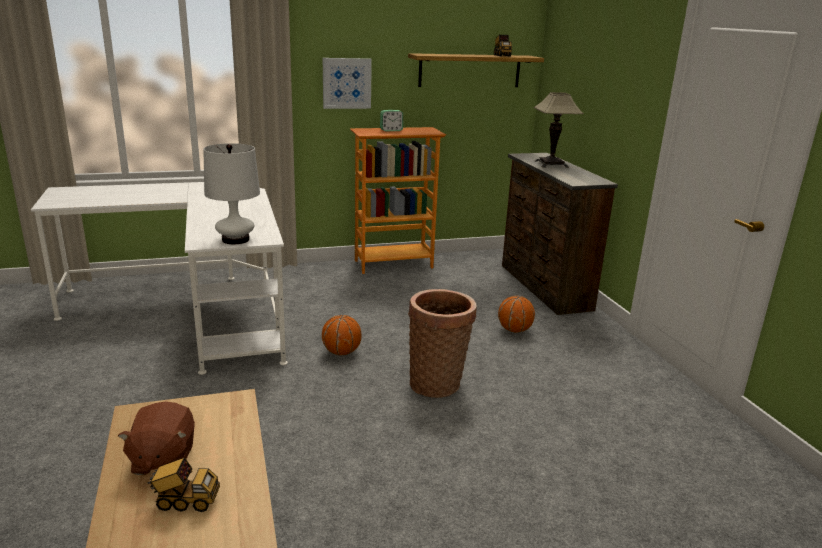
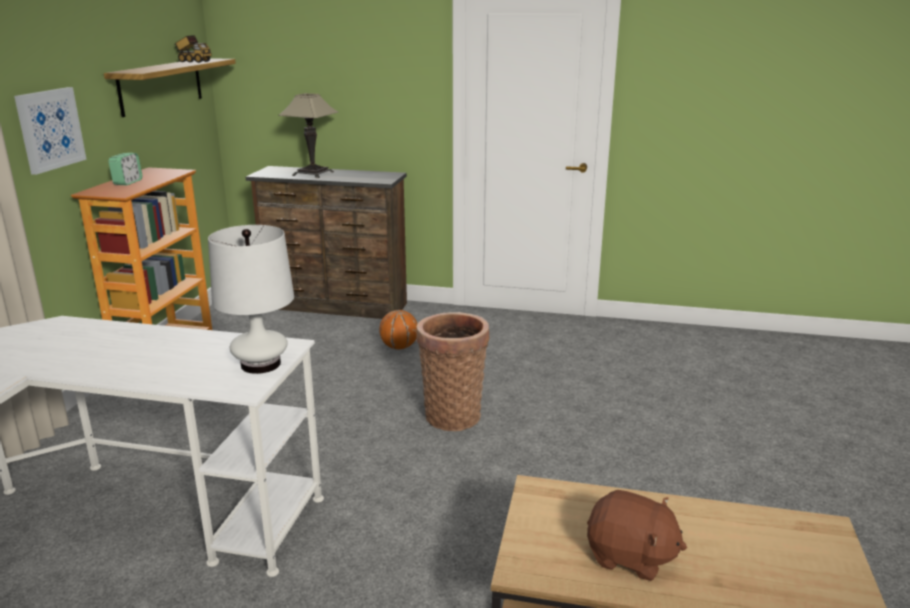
camera: 60 degrees left, 0 degrees up
toy truck [147,457,220,512] -> none
basketball [322,315,362,355] -> none

